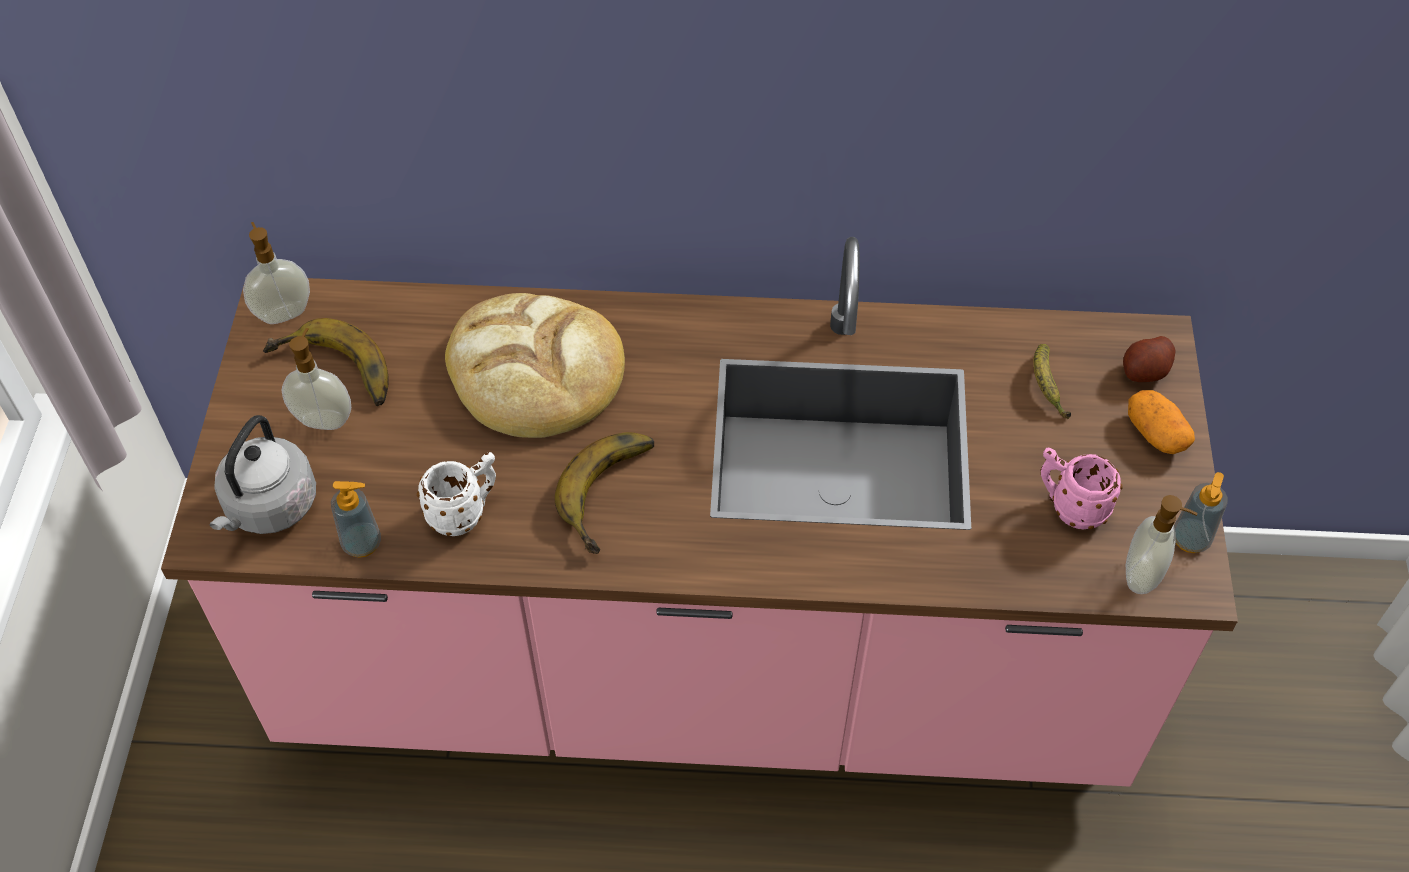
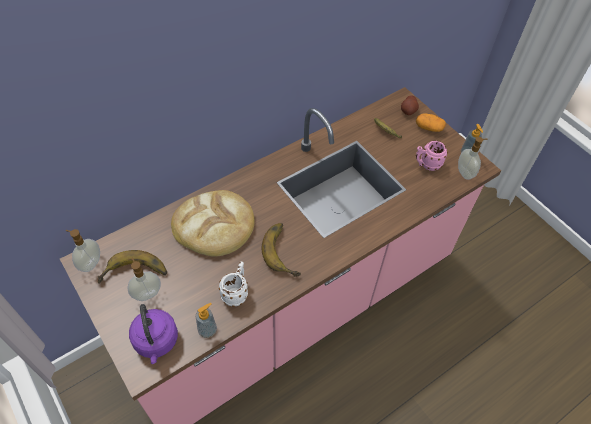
camera: 40 degrees left, 0 degrees up
grey kettle [209,415,316,534] -> purple kettle [129,304,178,364]

